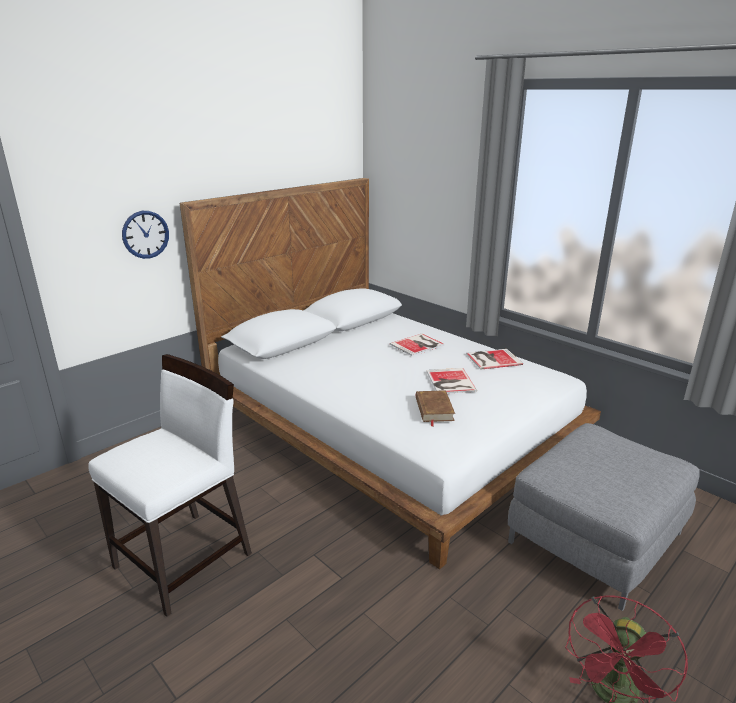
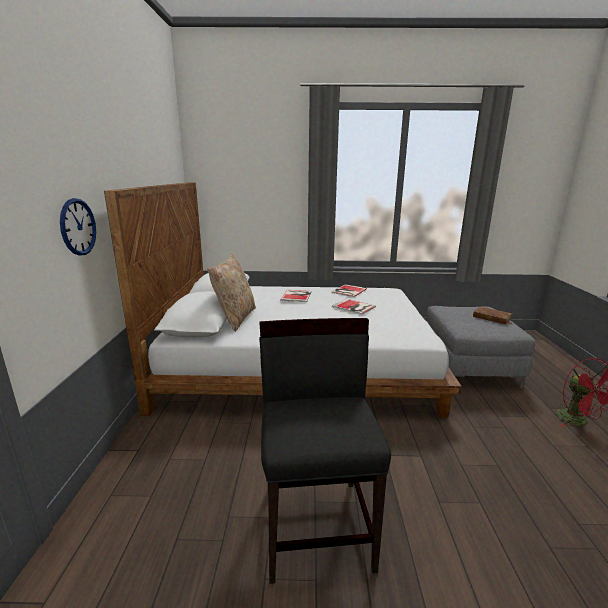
camera: 45 degrees left, 5 degrees down
white chair [88,354,252,617] -> black chair [259,318,391,584]
brown book [416,390,455,426] -> brown book moved to [473,307,514,325]
none -> beige pillow [207,254,256,332]

